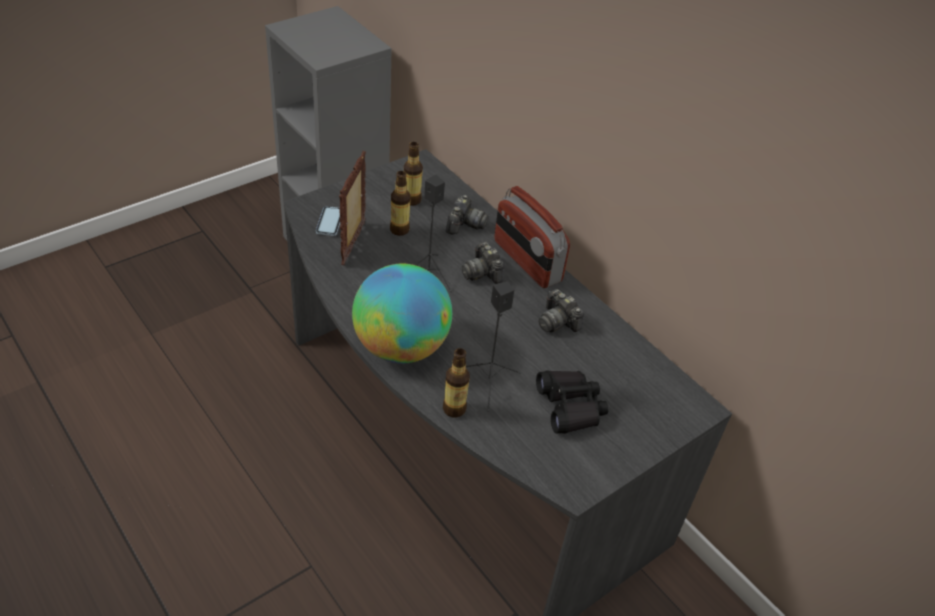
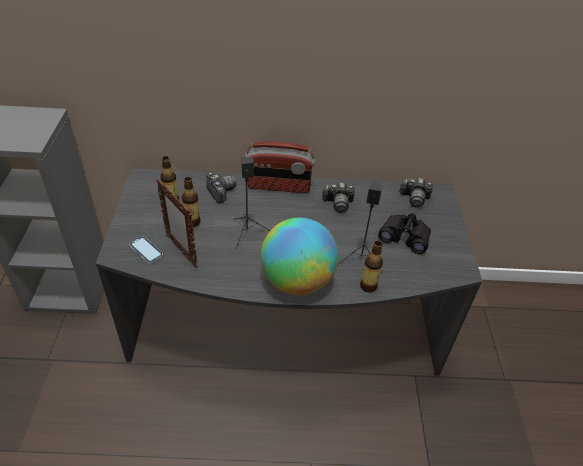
camera: 50 degrees left, 0 degrees up
camera [462,242,504,284] -> camera moved to [400,178,433,208]

